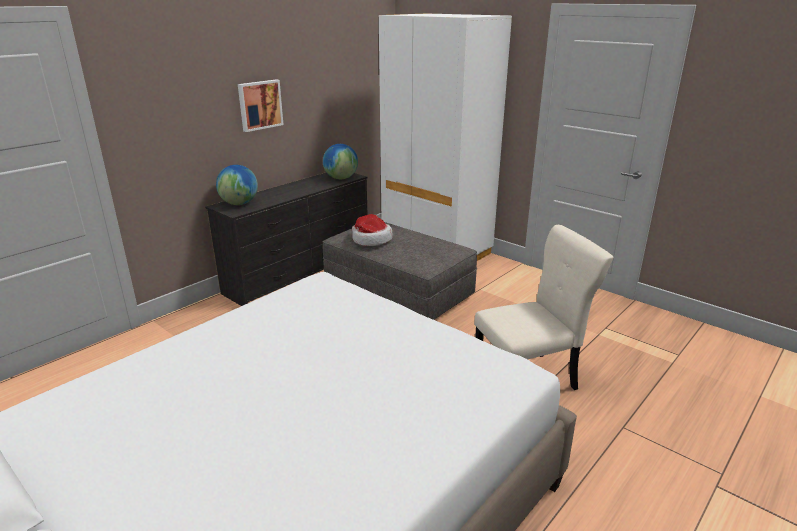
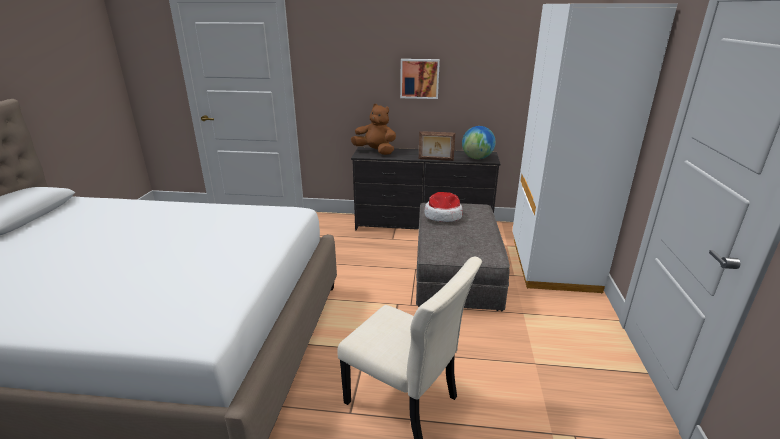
camera: 55 degrees right, 0 degrees up
globe [216,165,258,205] -> brown plush toy [351,104,396,155]
none -> picture frame [419,131,455,161]

